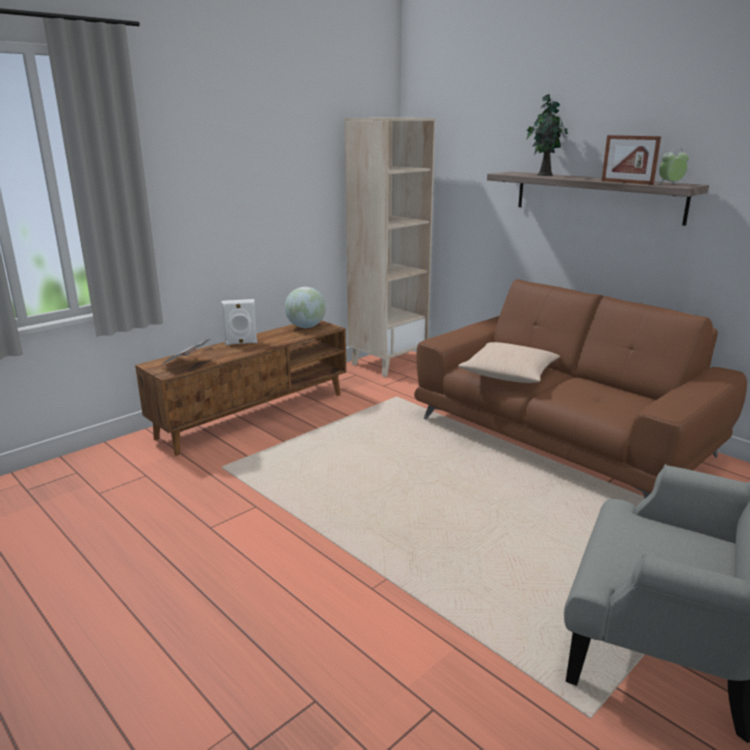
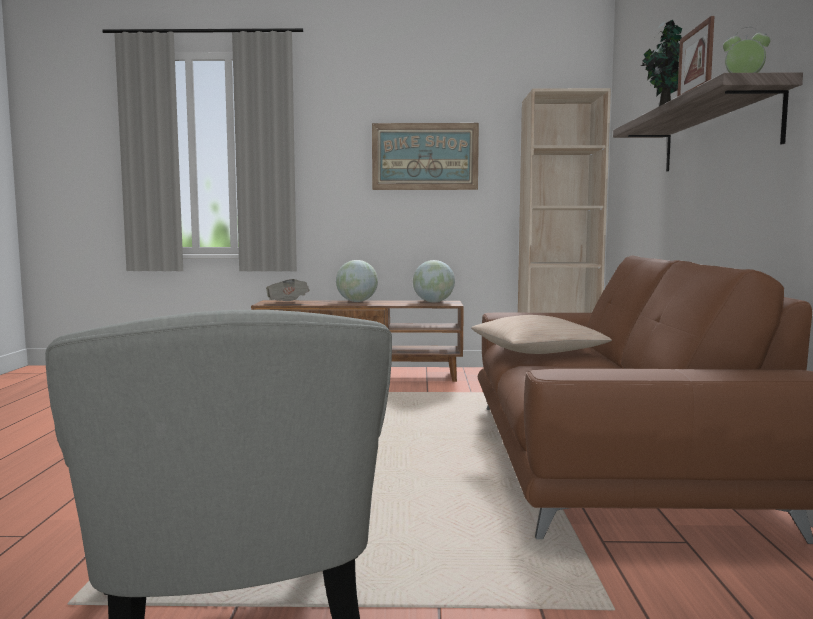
camera: 45 degrees right, 15 degrees down
white speaker [221,299,258,345] -> globe [336,260,378,302]
none -> picture [372,123,479,190]

